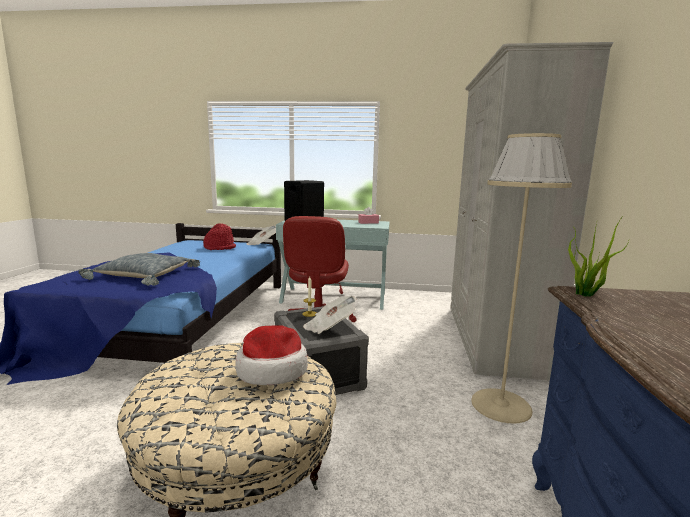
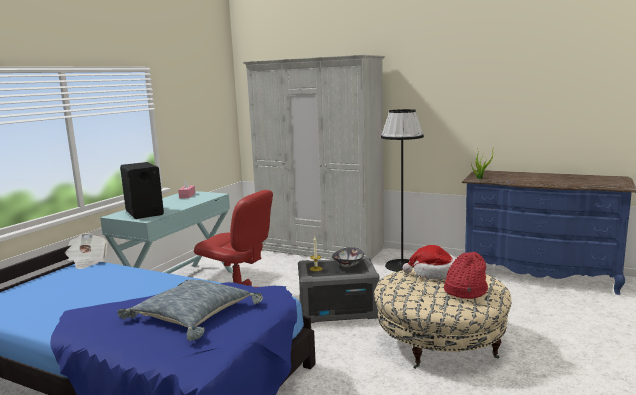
camera: 70 degrees left, 0 degrees up
red hat [203,223,236,250] -> red hat moved to [444,252,488,299]
newspaper [303,296,357,334] -> bowl [332,247,364,267]
beige floor lamp [471,133,572,424] -> black floor lamp [381,109,424,272]

